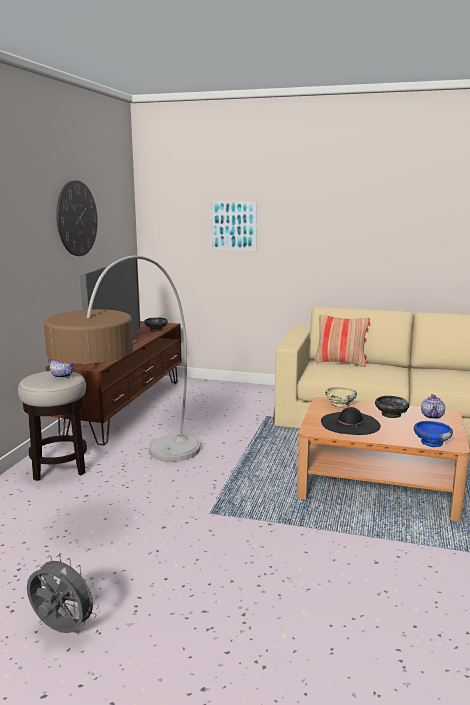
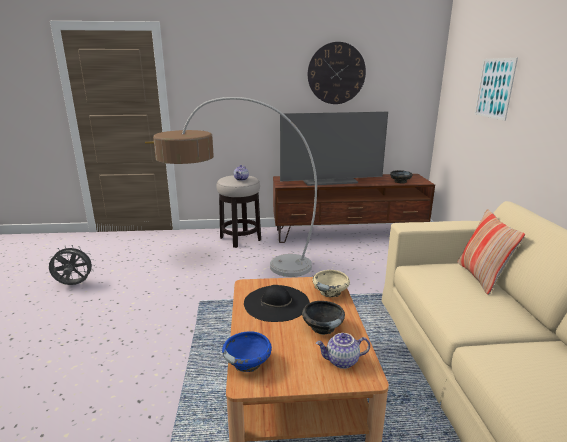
camera: 70 degrees right, 5 degrees up
grey fan [27,555,99,633] -> grey fan turned 105 degrees counterclockwise [49,245,95,285]

